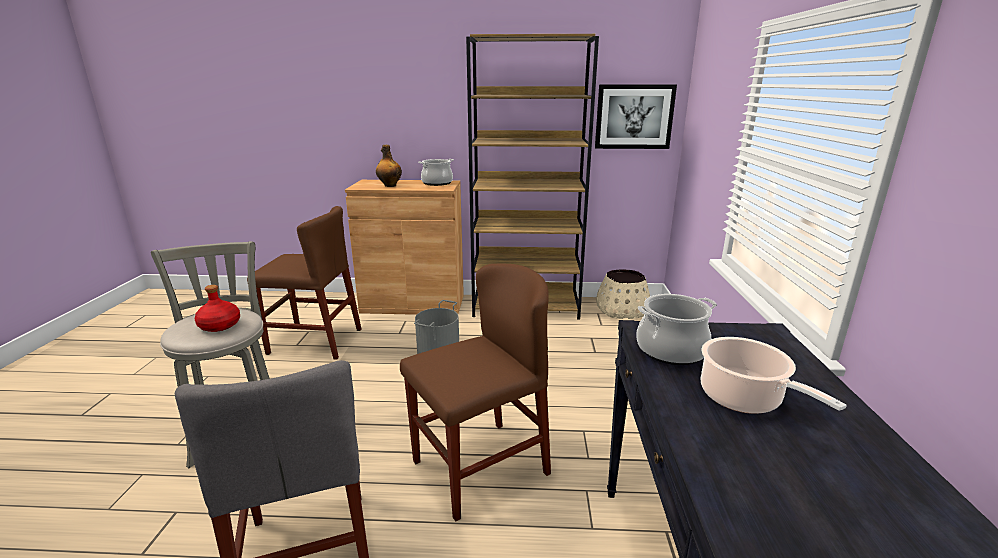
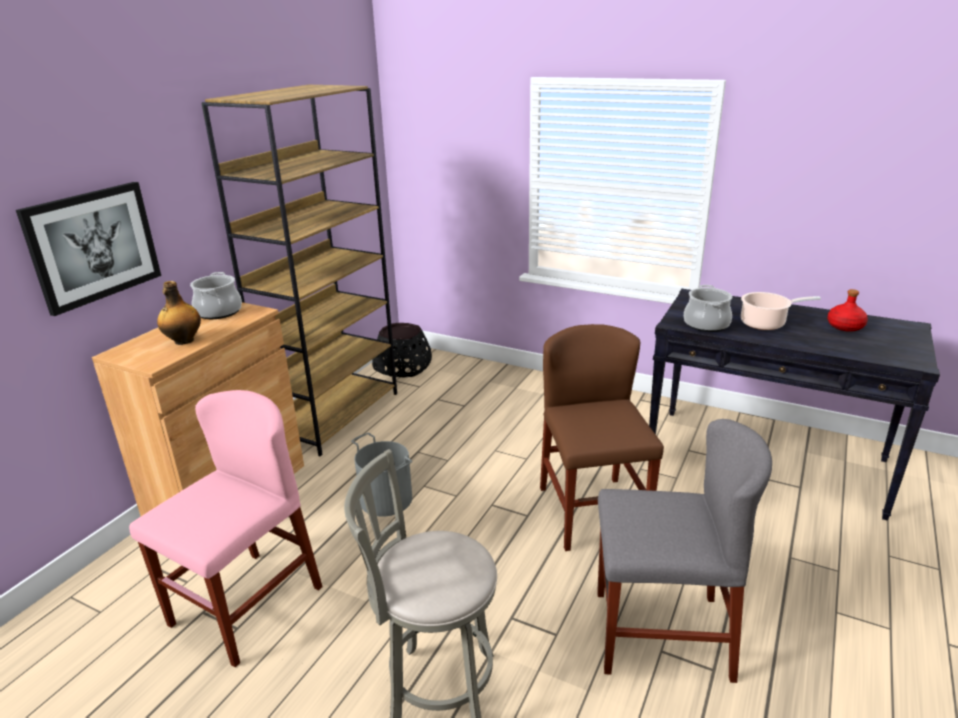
camera: 65 degrees left, 5 degrees up
red bottle [195,285,240,332] -> red bottle moved to [827,289,868,332]
brown chair [247,206,362,360] -> pink chair [129,390,322,668]
picture [595,85,677,149] -> picture moved to [16,182,161,316]
beige planter [596,269,650,319] -> black planter [372,323,432,378]

